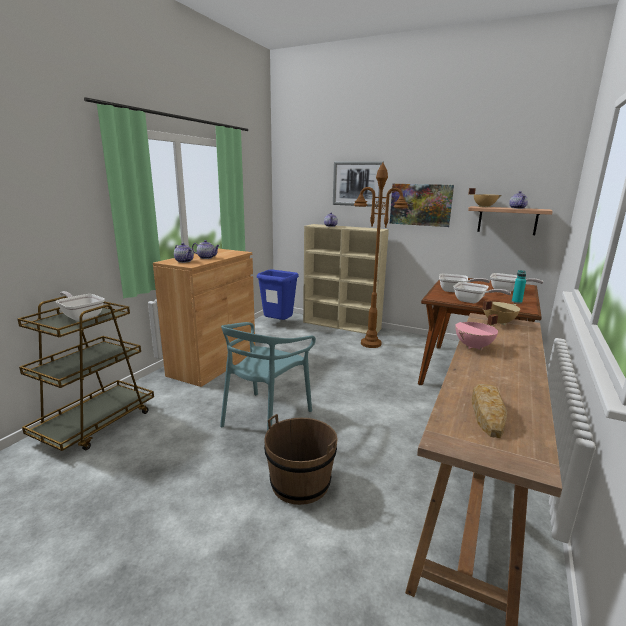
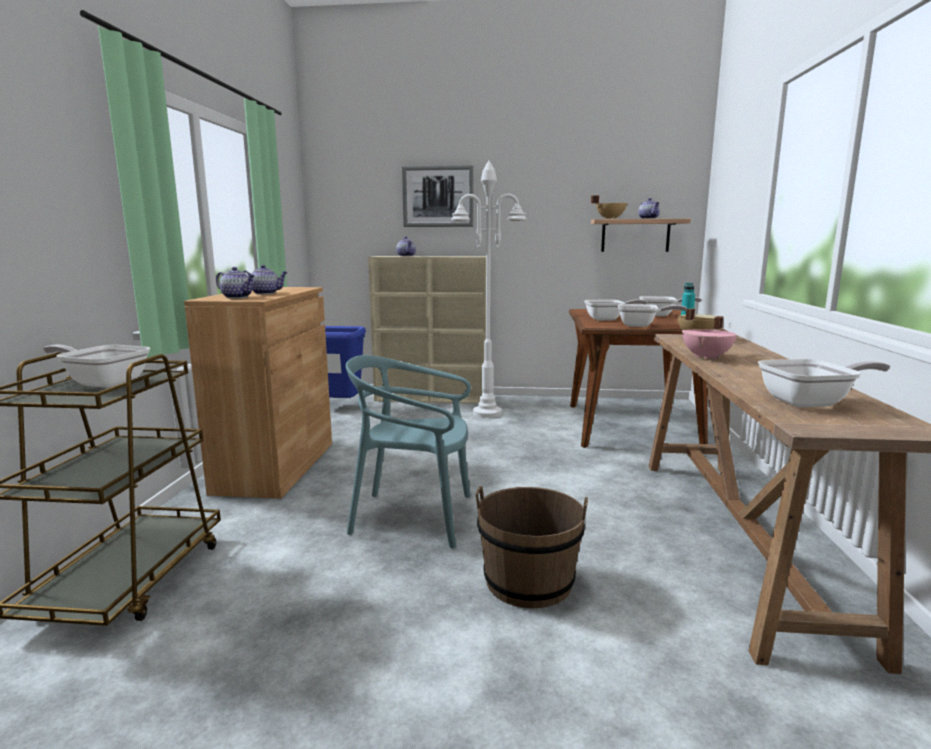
camera: 20 degrees left, 5 degrees down
turquoise chair [220,322,316,431] -> turquoise chair turned 90 degrees clockwise [346,355,471,548]
brown floor lamp [354,163,408,348] -> white floor lamp [451,160,527,418]
picture [390,184,454,227] -> none
bread [471,384,507,438] -> frying pan [758,359,891,408]

